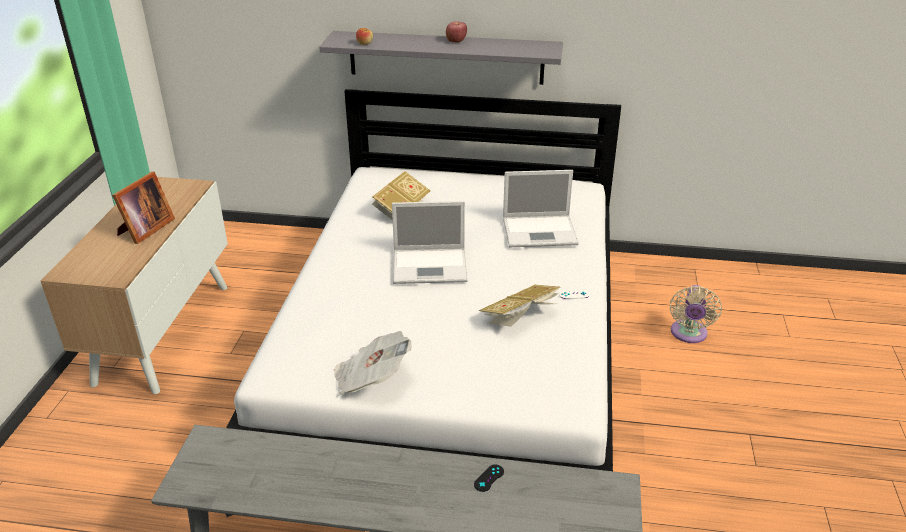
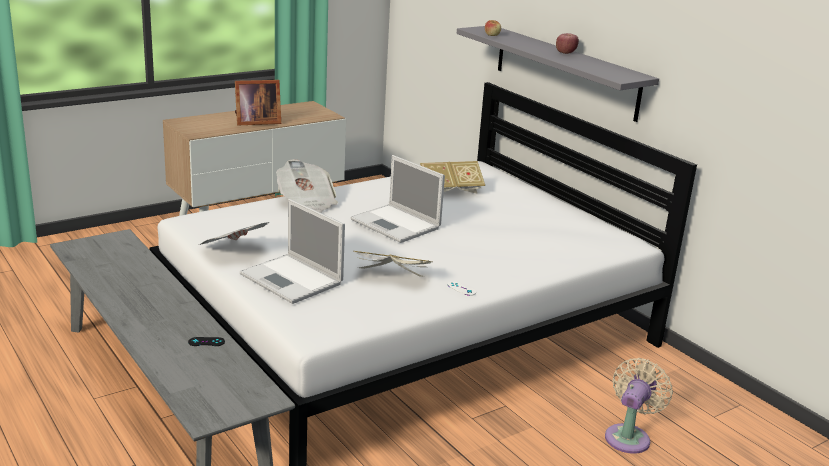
camera: 45 degrees right, 10 degrees down
laptop [503,170,579,247] -> laptop moved to [240,199,345,304]
beige fan [670,285,722,343] -> beige fan turned 150 degrees clockwise [605,358,673,454]
none -> newspaper [276,159,338,213]

